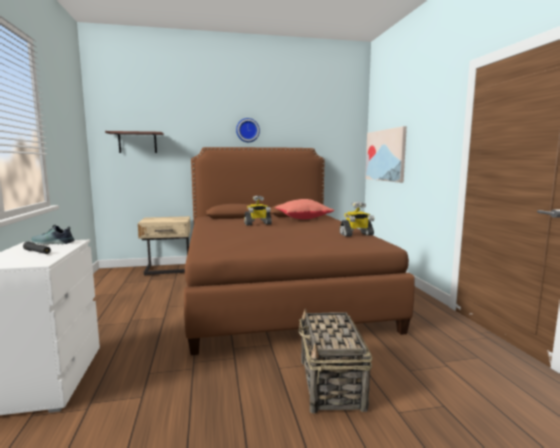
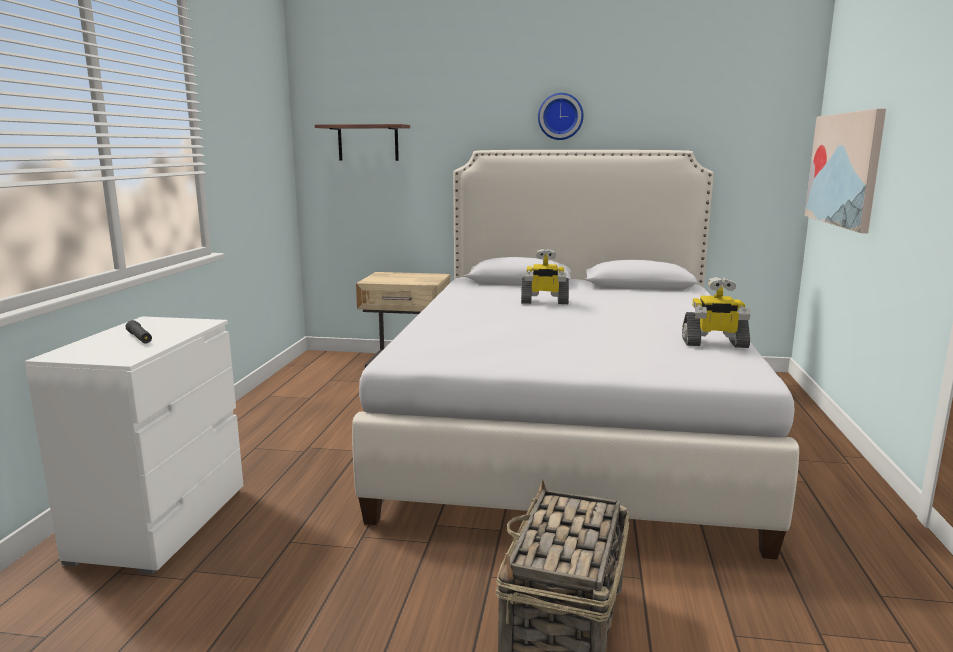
camera: 20 degrees right, 5 degrees up
shoe [31,225,74,244] -> none
brown bed [184,147,415,355] -> white bed [352,150,799,559]
red pillow [275,199,335,219] -> none

